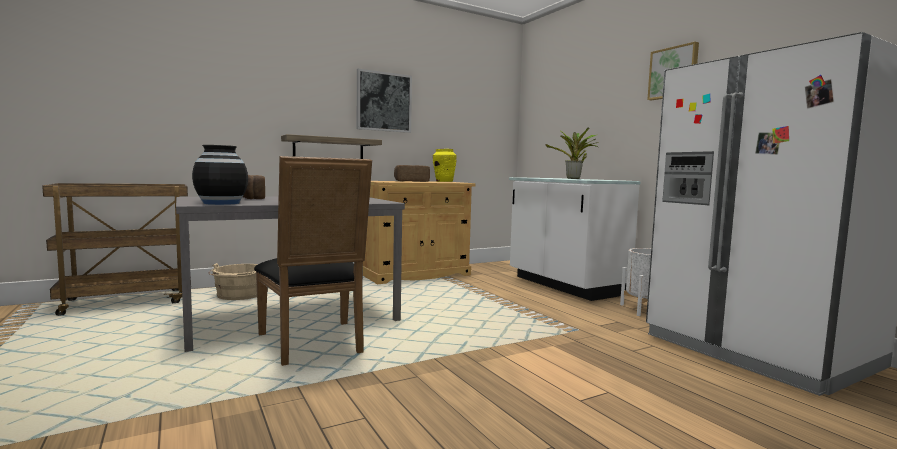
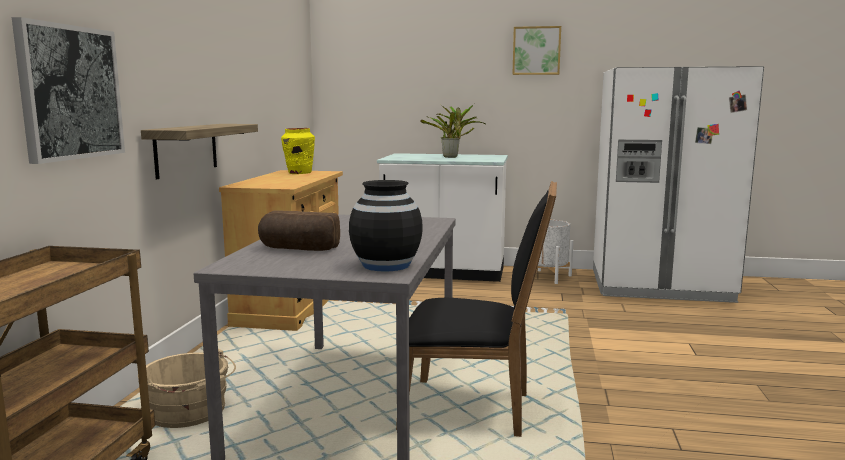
camera: 50 degrees left, 5 degrees up
picture [357,69,412,133] -> picture moved to [12,17,125,164]
bread [394,165,430,182] -> none

